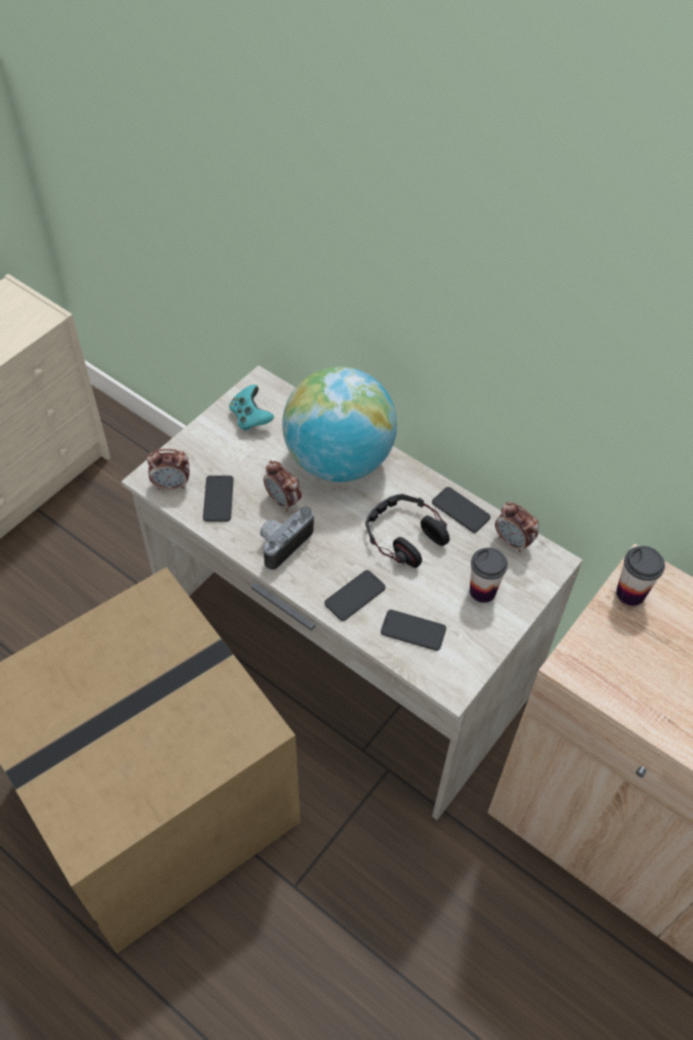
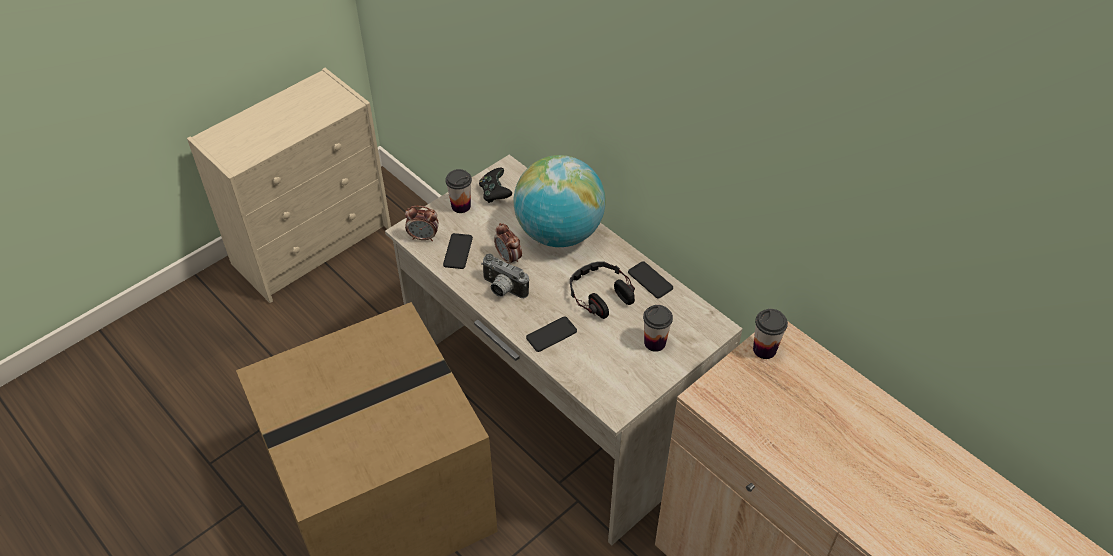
camera: 10 degrees right, 5 degrees down
turquoise game controller [229,385,274,431] -> black game controller [479,167,512,203]
camera [260,506,314,570] -> camera turned 105 degrees counterclockwise [481,253,529,298]
phone [381,610,446,651] -> none
alarm clock [495,502,539,552] -> none
none -> cup [445,169,472,213]

